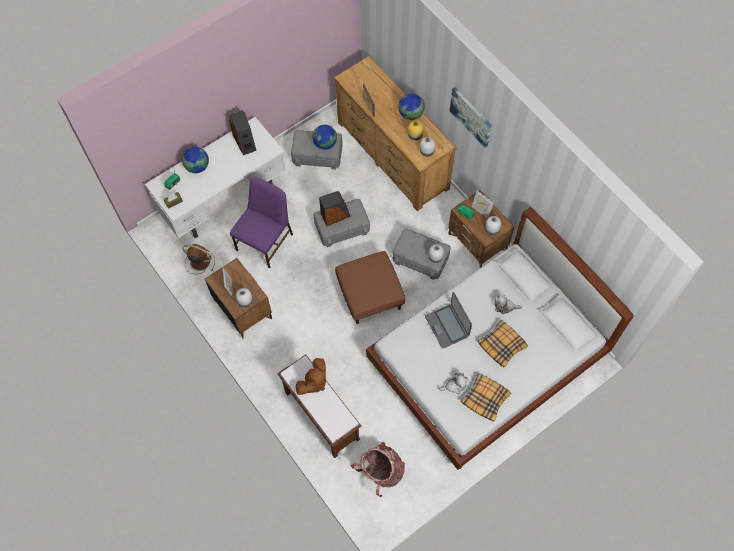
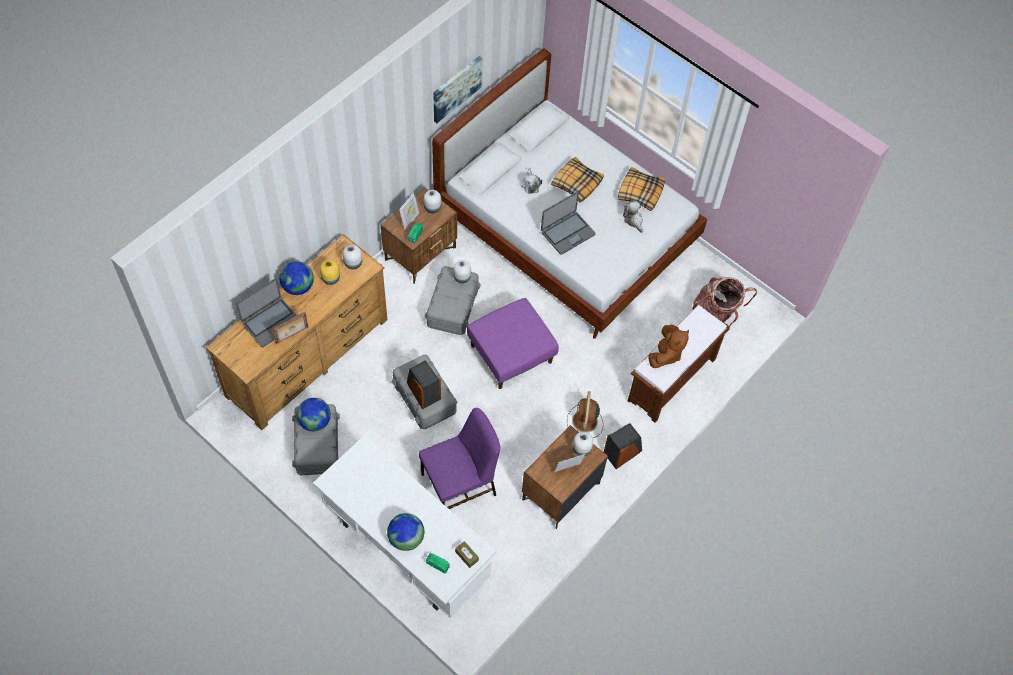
camera: 105 degrees left, 5 degrees down
brown fan [183,244,215,274] -> brown fan moved to [567,391,603,438]
speaker [229,110,256,155] -> speaker moved to [604,423,642,469]
purple chair [230,177,293,269] -> purple chair turned 135 degrees clockwise [419,408,500,509]
brown plush toy [296,358,326,395] -> brown plush toy turned 90 degrees clockwise [648,325,689,368]
brown ottoman [335,251,405,324] -> purple ottoman [467,298,559,389]
picture [450,87,492,148] -> picture moved to [433,56,482,123]
none -> laptop [236,278,297,347]

